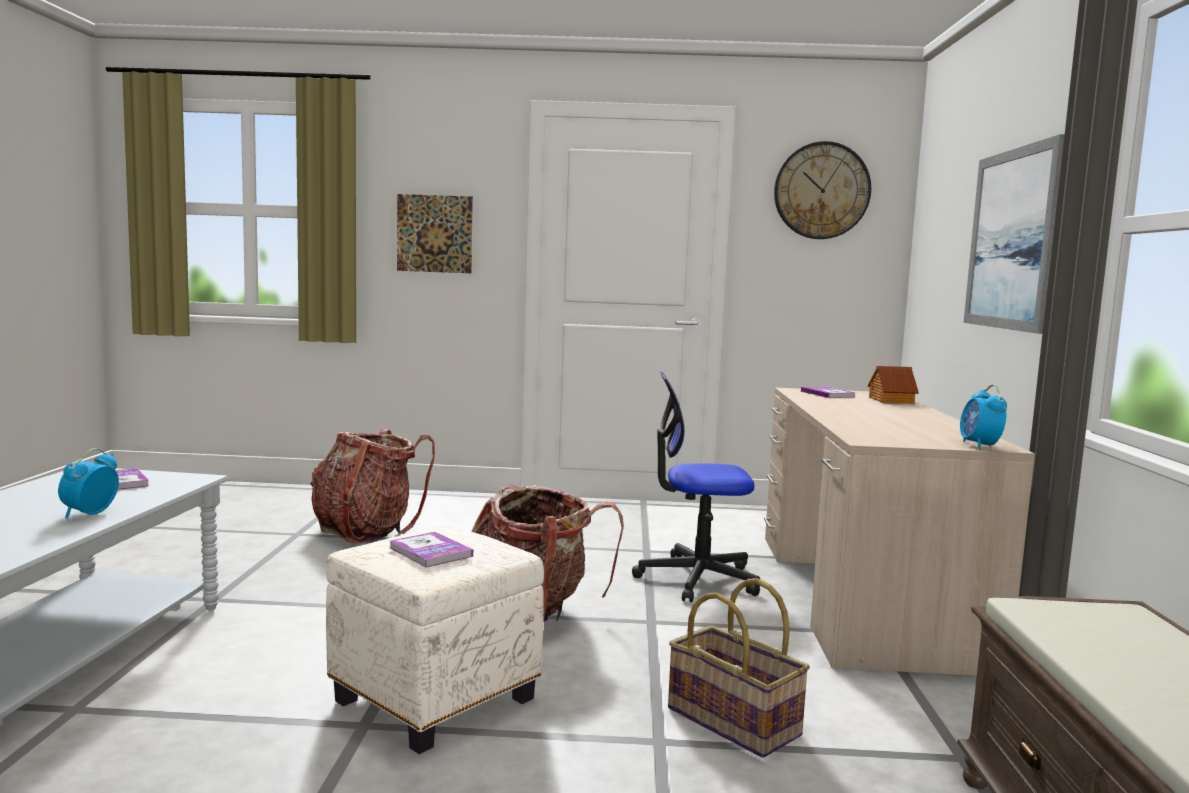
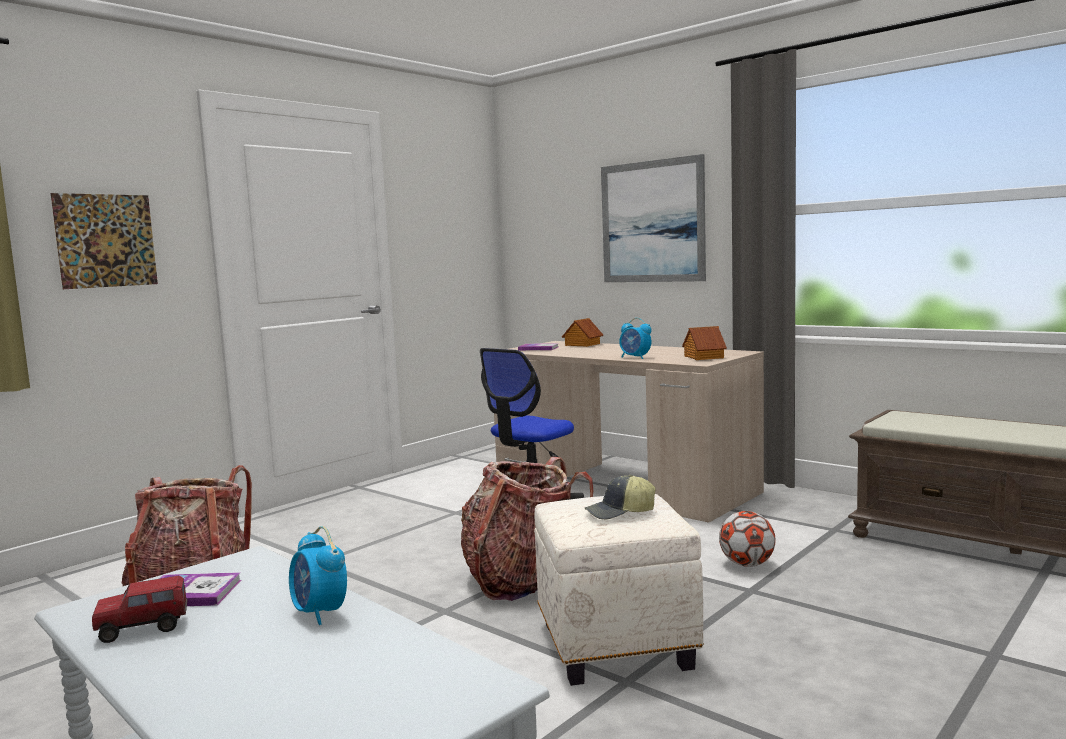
camera: 50 degrees left, 0 degrees up
book [390,532,473,567] -> cap [584,475,655,520]
basket [668,578,810,758] -> football [719,511,776,567]
wall clock [774,141,871,239] -> none
alarm clock [960,384,1007,449] -> alarm clock moved to [619,318,652,359]
none -> toy truck [92,576,188,643]
none -> toy house [682,326,727,360]

